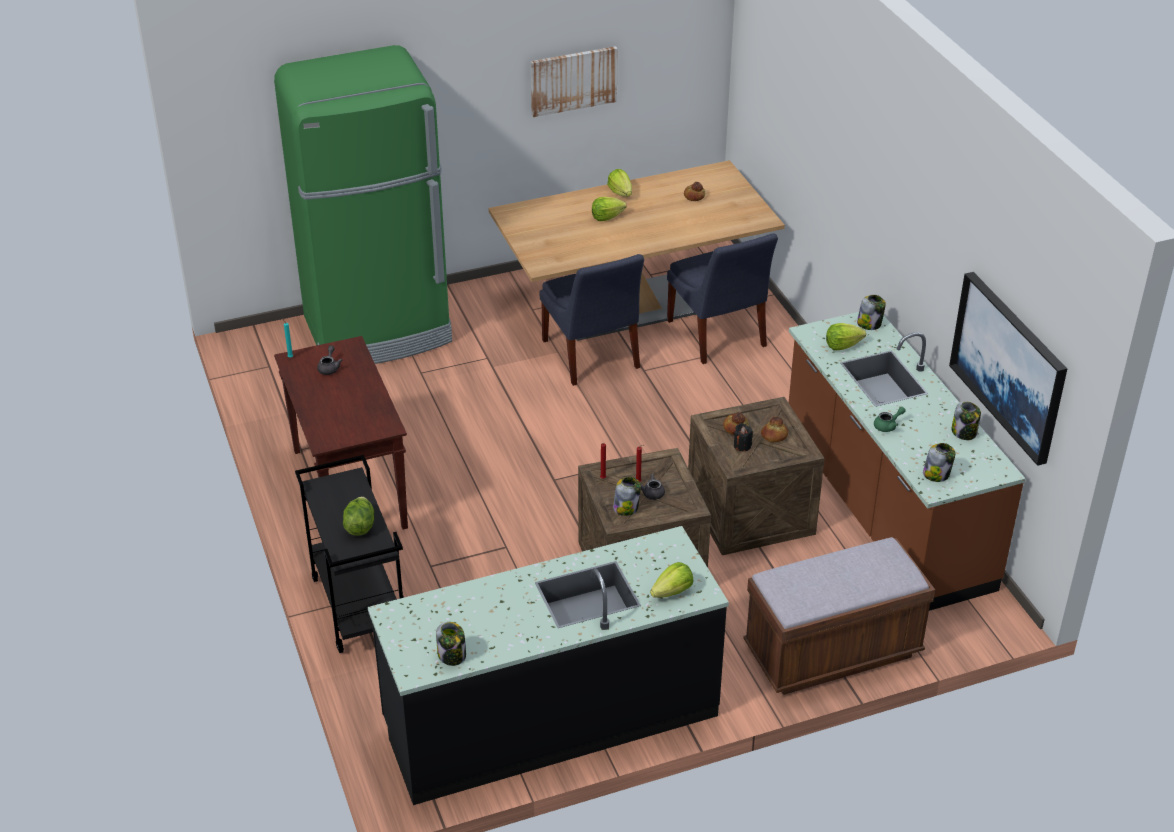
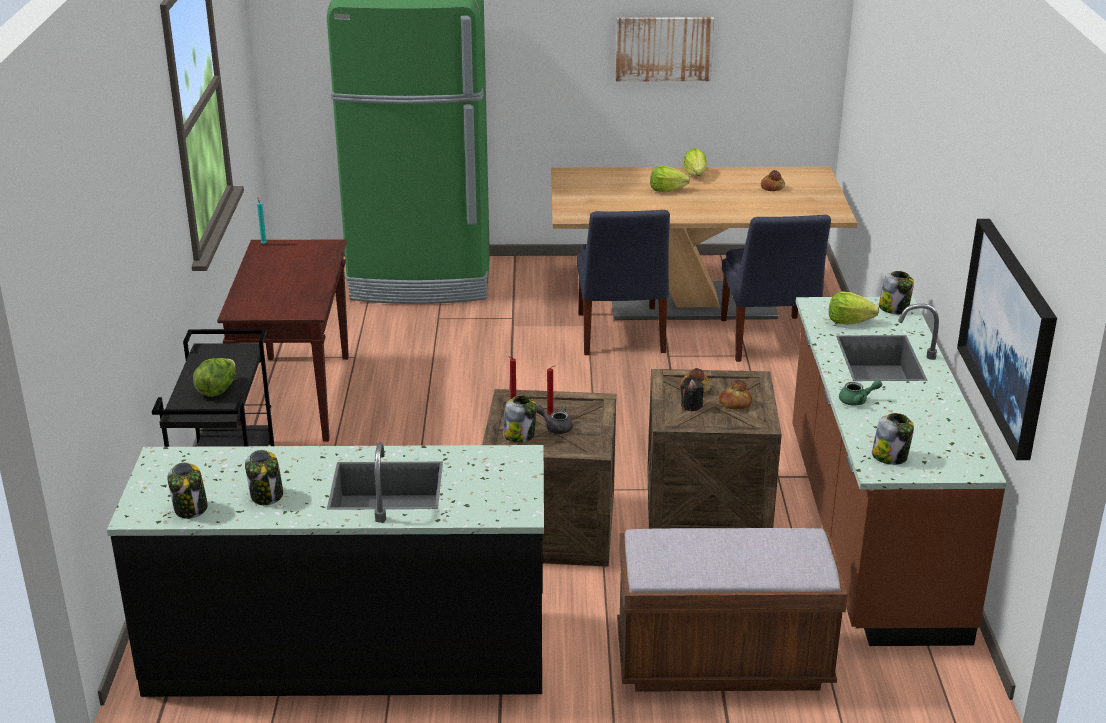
camera: 20 degrees right, 10 degrees down
grey teapot [317,345,342,375] -> none
lettuce [650,562,693,598] -> none
jar [951,402,981,440] -> jar moved to [245,450,283,505]

